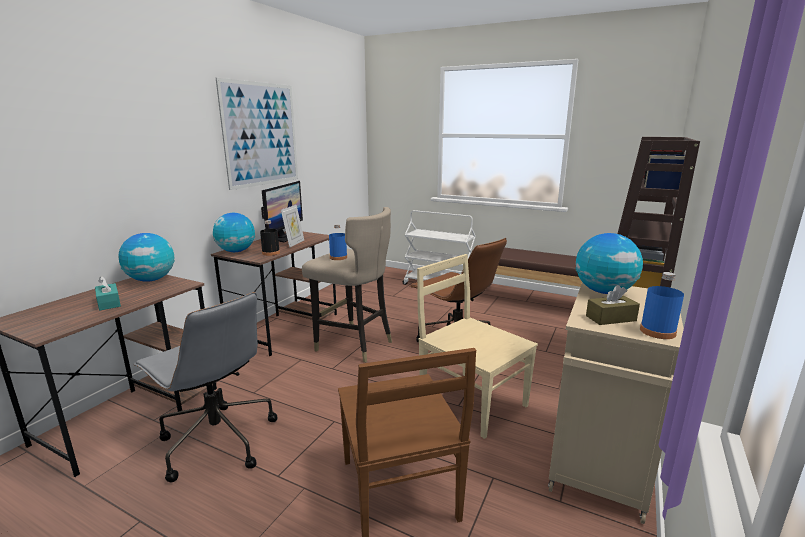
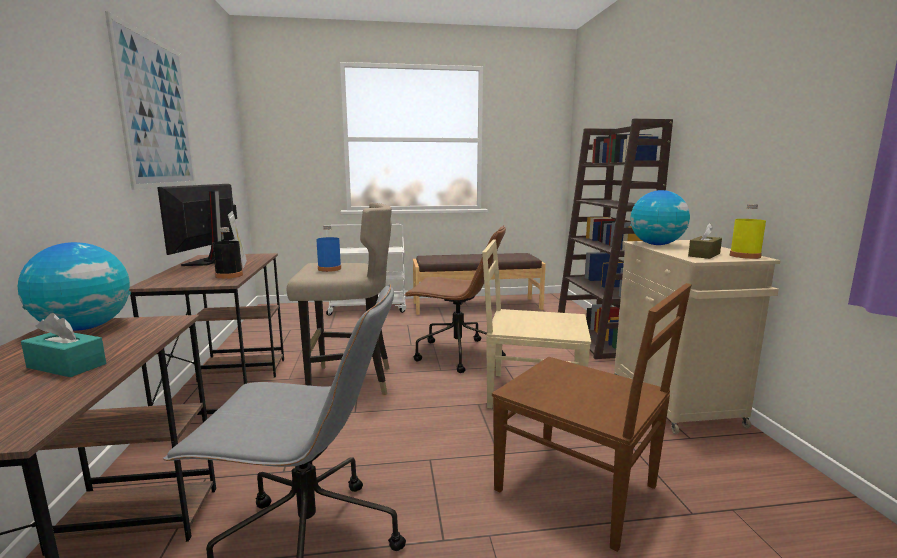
camera: 35 degrees left, 5 degrees down
globe [213,213,255,252] -> none
monitor [261,181,303,242] -> monitor turned 150 degrees counterclockwise [157,184,237,266]
blue bottle [640,272,684,339] -> yellow bottle [730,204,766,259]

